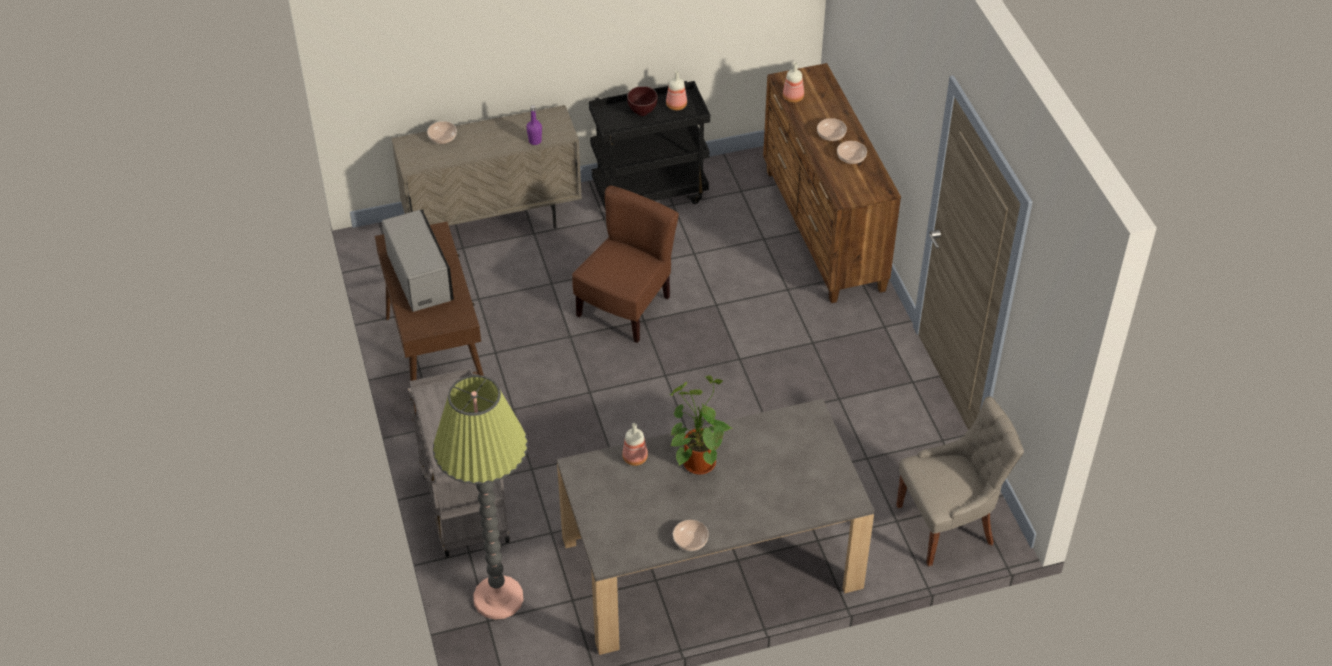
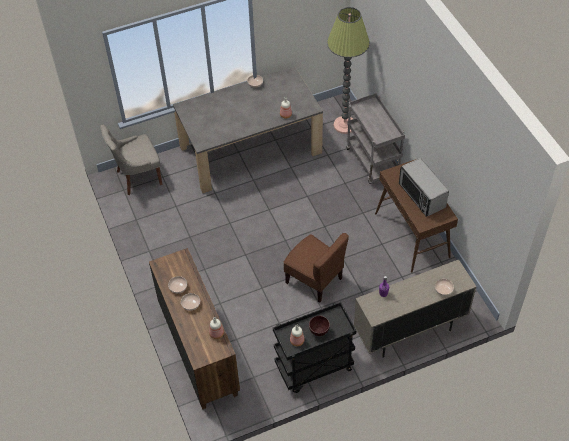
camera: 175 degrees right, 5 degrees up
brown chair [572,185,679,343] -> brown chair turned 75 degrees counterclockwise [284,233,349,303]
potted plant [670,375,733,475] -> none

